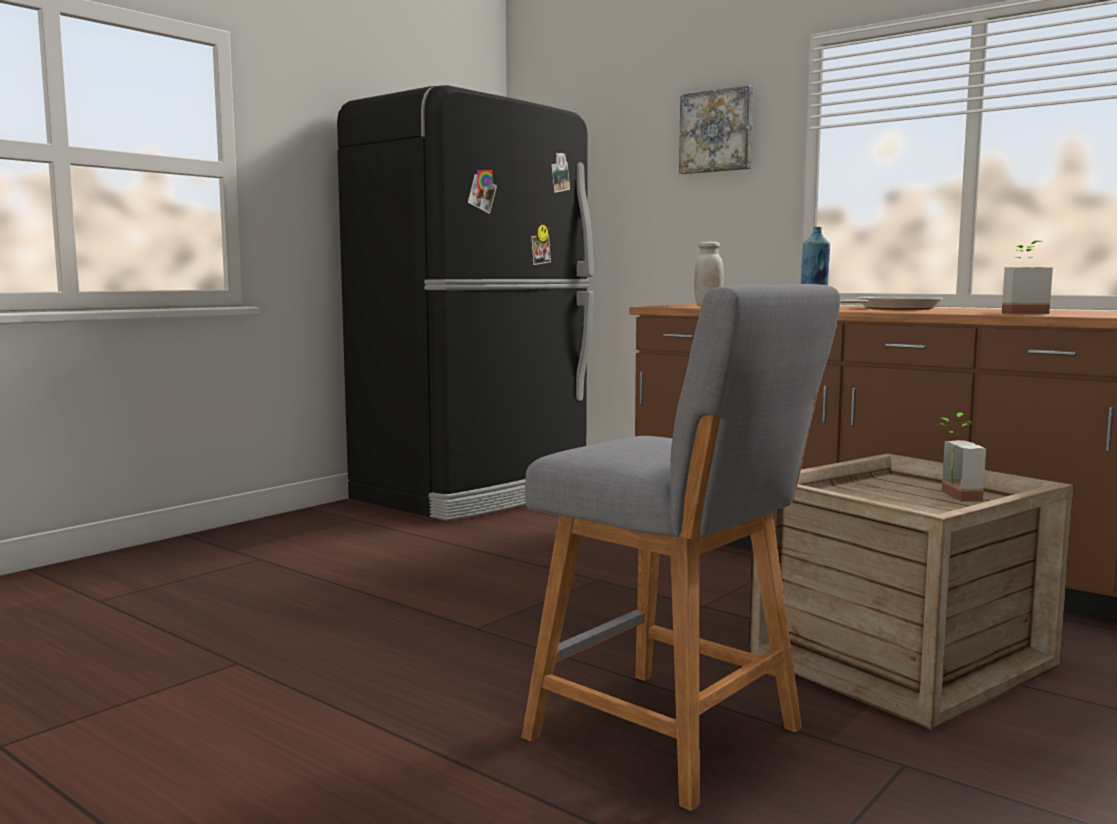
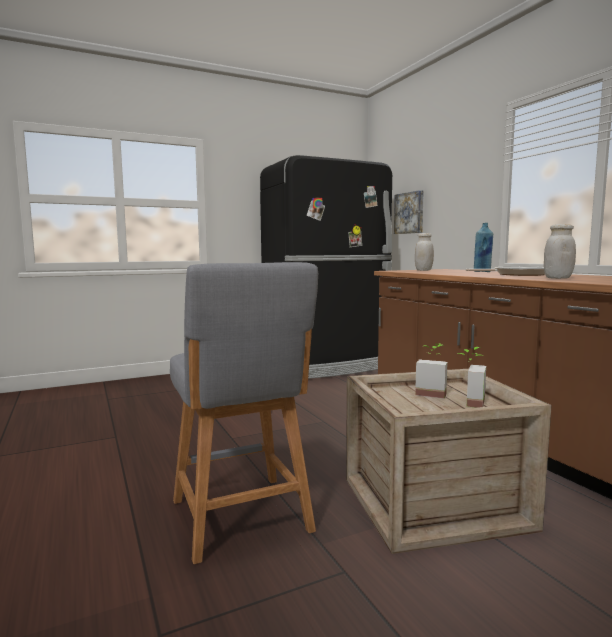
camera: 25 degrees right, 0 degrees up
picture [679,85,753,174] -> picture moved to [394,190,424,234]
potted plant [1002,241,1053,314] -> potted plant moved to [415,343,448,398]
none -> white jar [544,224,576,279]

